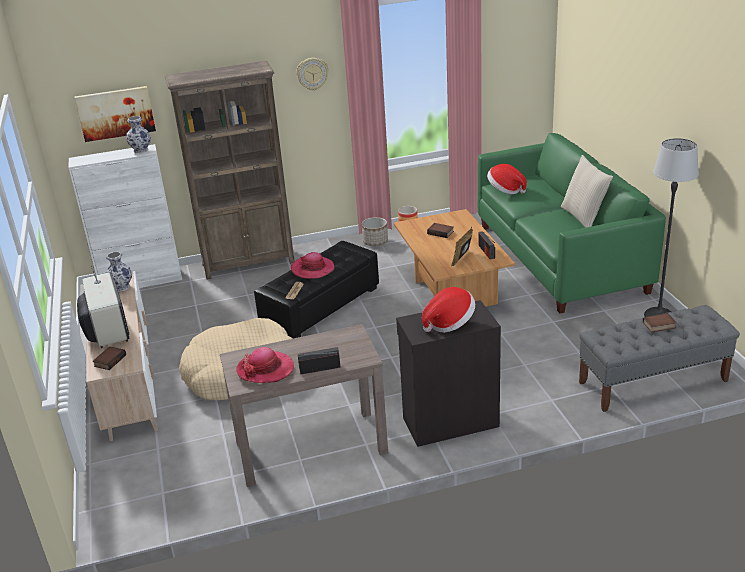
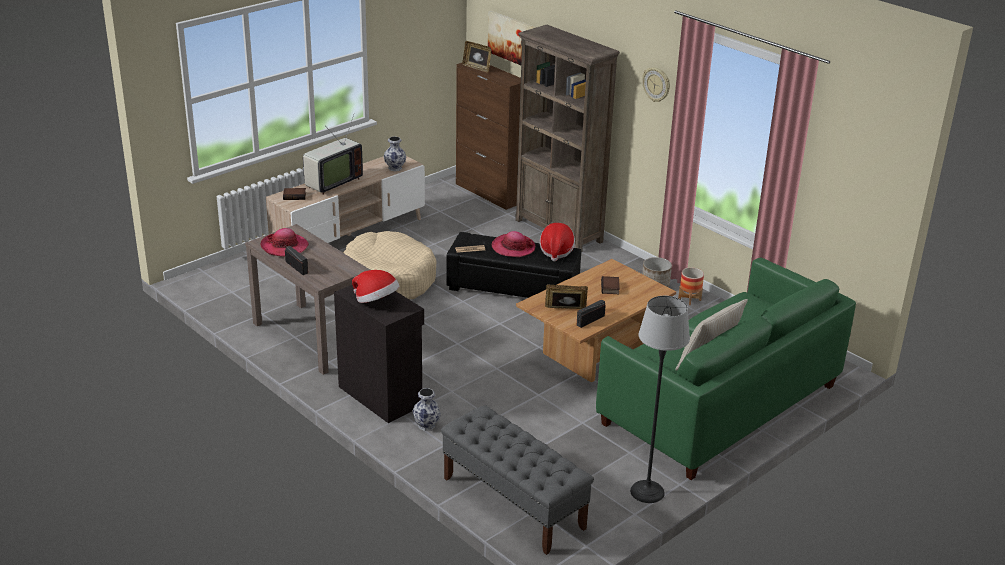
camera: 60 degrees right, 0 degrees up
white cabinet [68,144,182,288] -> brown cabinet [456,63,521,210]
vase [126,116,151,153] -> vase moved to [413,388,441,431]
hat [487,164,527,194] -> hat moved to [540,223,575,261]
book [643,313,677,332] -> none
none -> picture frame [462,41,491,73]

